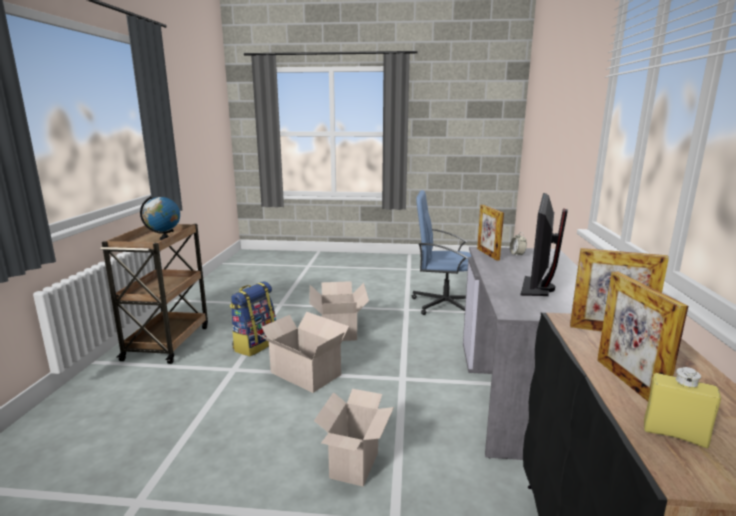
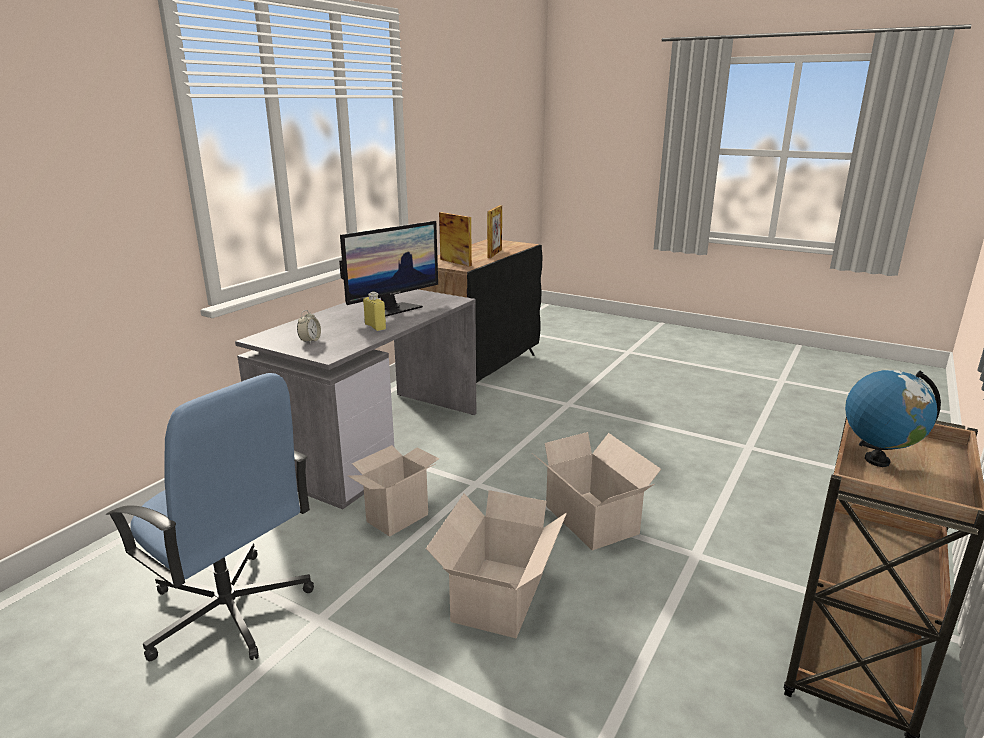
camera: 155 degrees left, 5 degrees up
backpack [230,281,276,356] -> none
cardboard box [314,389,394,487] -> cardboard box moved to [348,445,439,537]
picture frame [477,205,504,261] -> none
yellow bottle [644,367,721,448] -> yellow bottle moved to [363,292,386,331]

